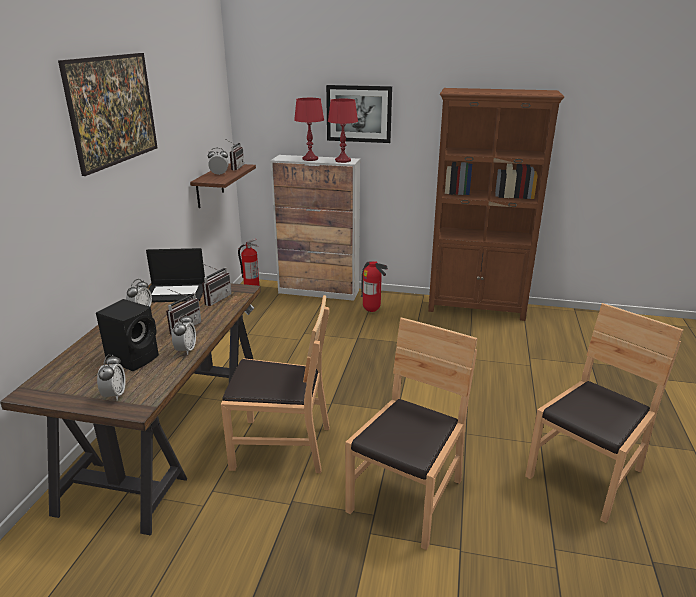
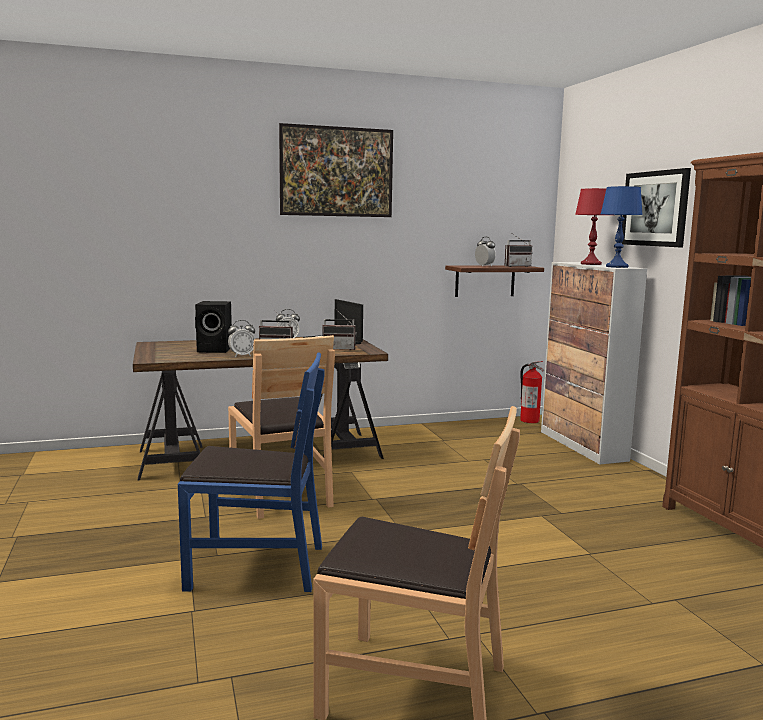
camera: 60 degrees right, 15 degrees down
alarm clock [97,354,126,401] -> none
red table lamp [328,99,358,163] -> blue table lamp [601,186,643,268]
brown chair [345,317,478,550] -> blue chair [178,353,325,592]
fire extinguisher [361,261,388,312] -> none

